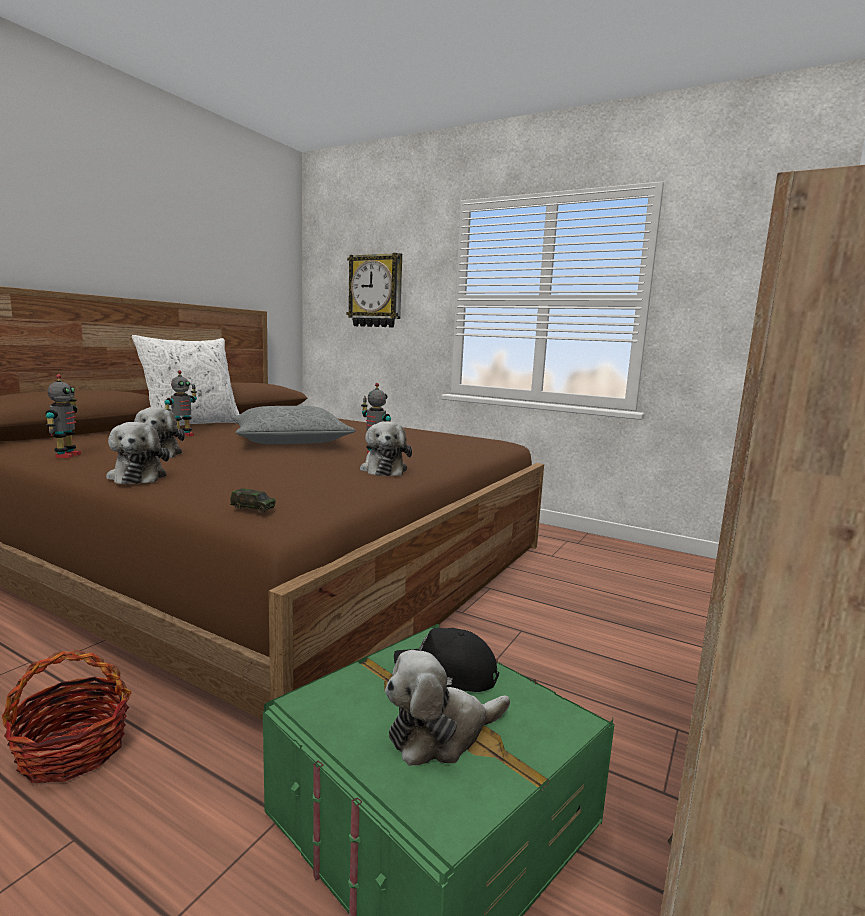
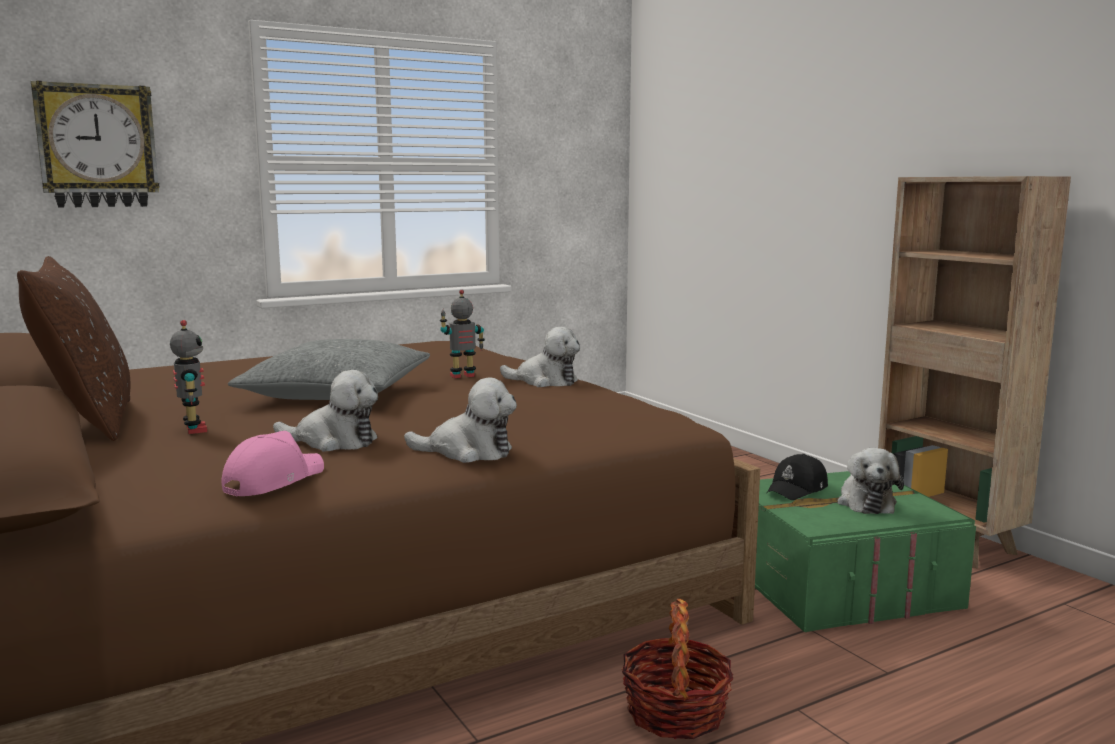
camera: 60 degrees left, 0 degrees up
toy robot [45,374,81,458] -> pink cap [222,431,324,496]
white pillow [132,335,240,426] -> brown pillow [17,256,131,441]
toy car [230,488,276,513] -> none

